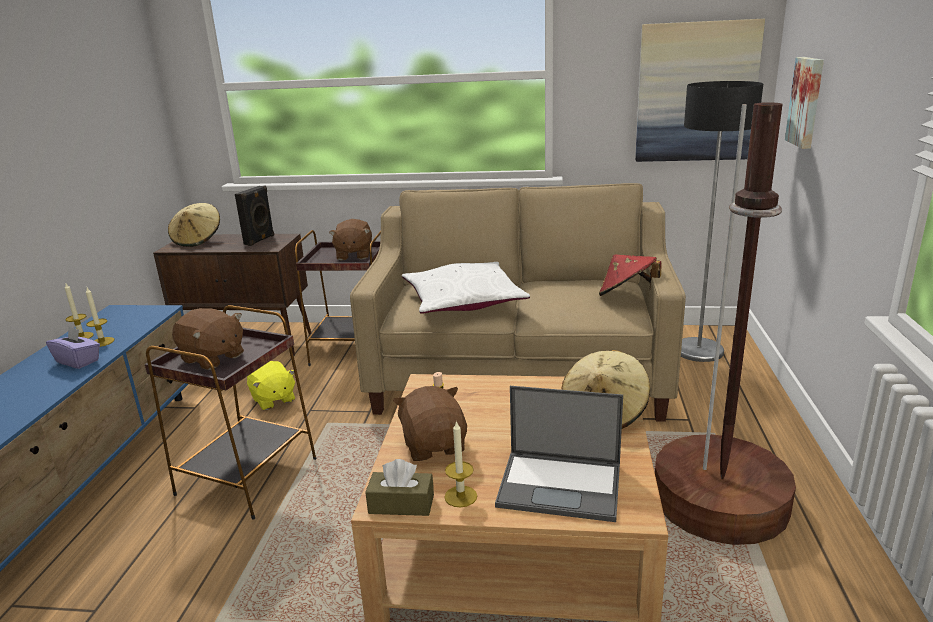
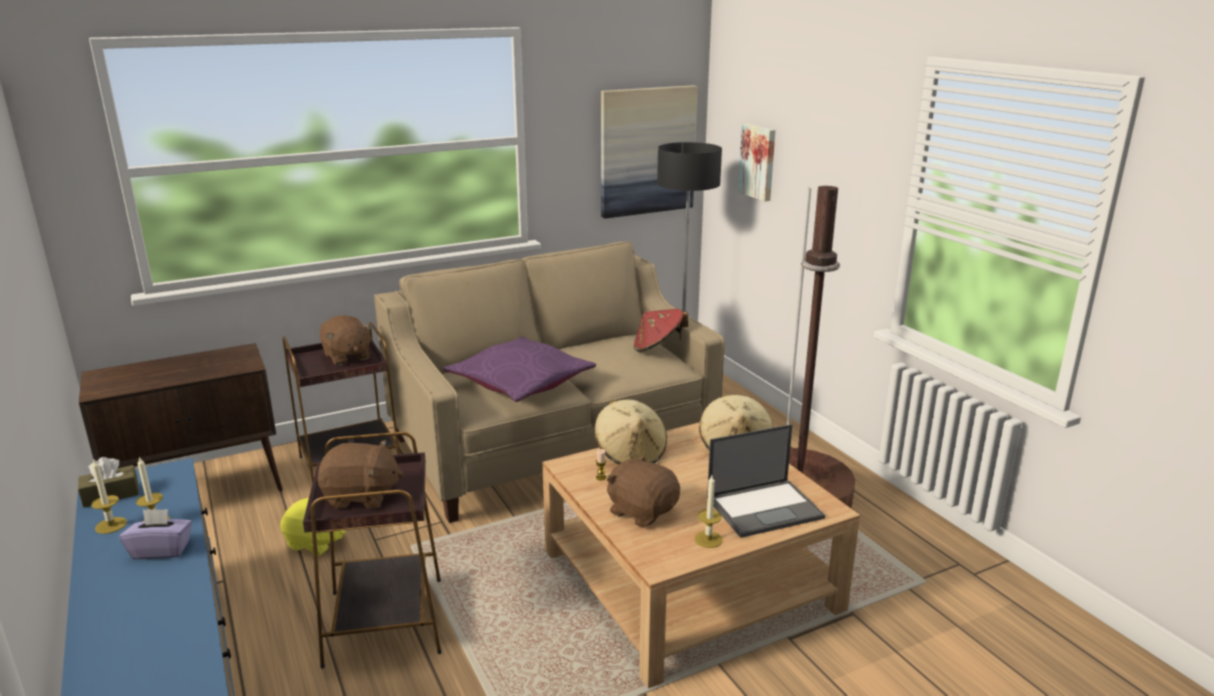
camera: 35 degrees left, 0 degrees up
beige hat [168,203,220,247] -> beige hat moved to [595,400,667,464]
black speaker [235,185,274,246] -> none
brown tissue box [365,459,434,516] -> brown tissue box moved to [78,457,139,508]
white pillow [402,262,530,314] -> purple pillow [444,337,596,402]

